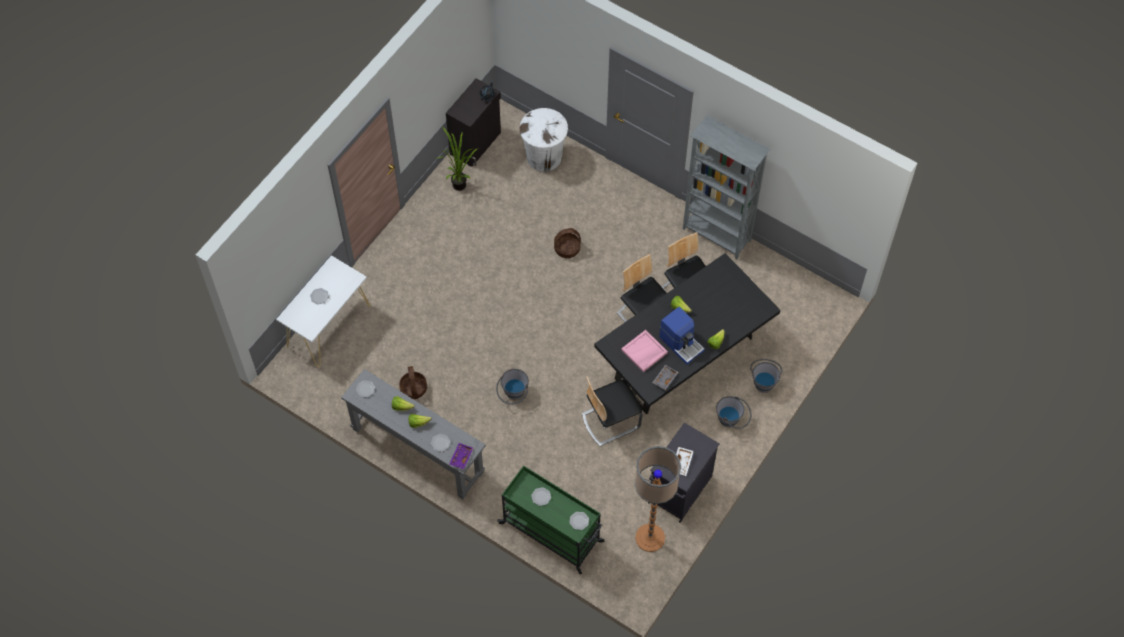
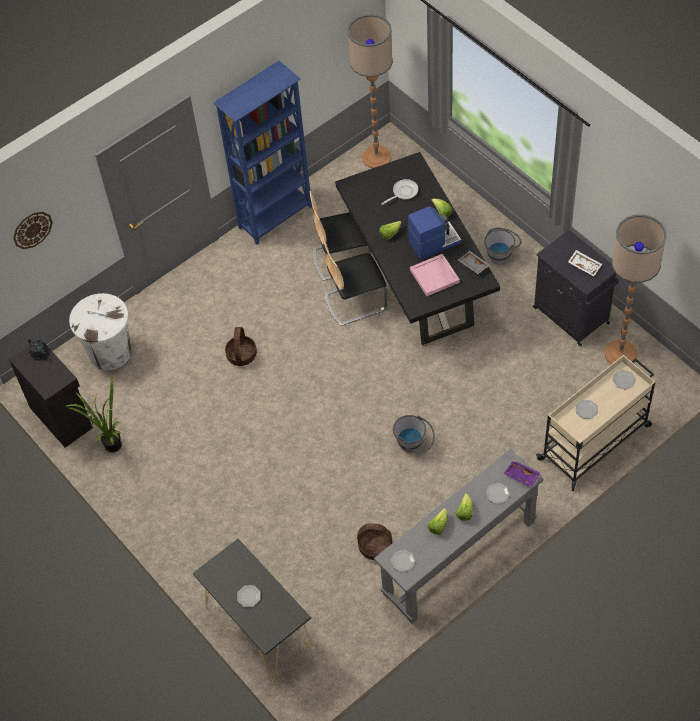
camera: 70 degrees left, 5 degrees down
white console table [276,255,370,367] -> black console table [193,538,314,681]
green cart [497,465,604,575] -> beige cart [536,355,655,491]
chair [582,377,643,446] -> none
grey bookcase [683,115,770,259] -> blue bookcase [213,61,312,245]
grey bucket [750,359,782,393] -> none
none -> wall clock [13,212,53,249]
none -> floor lamp [347,14,393,168]
none -> frying pan [381,179,418,205]

